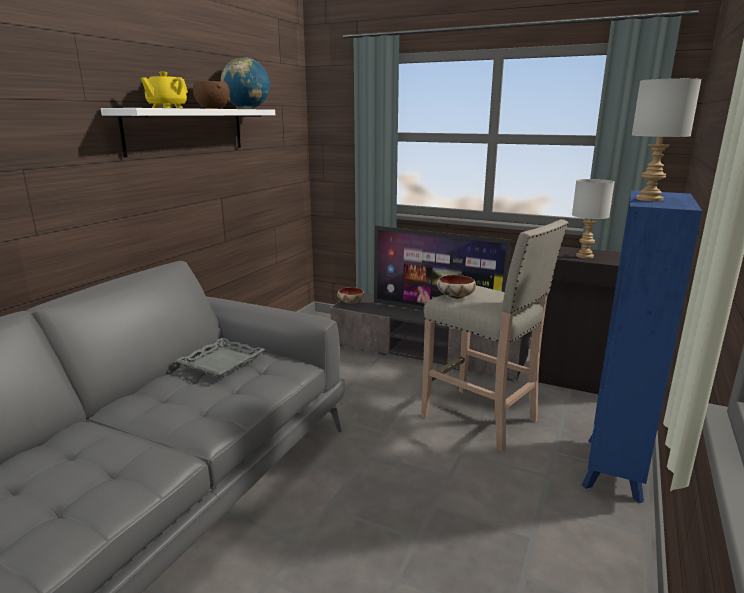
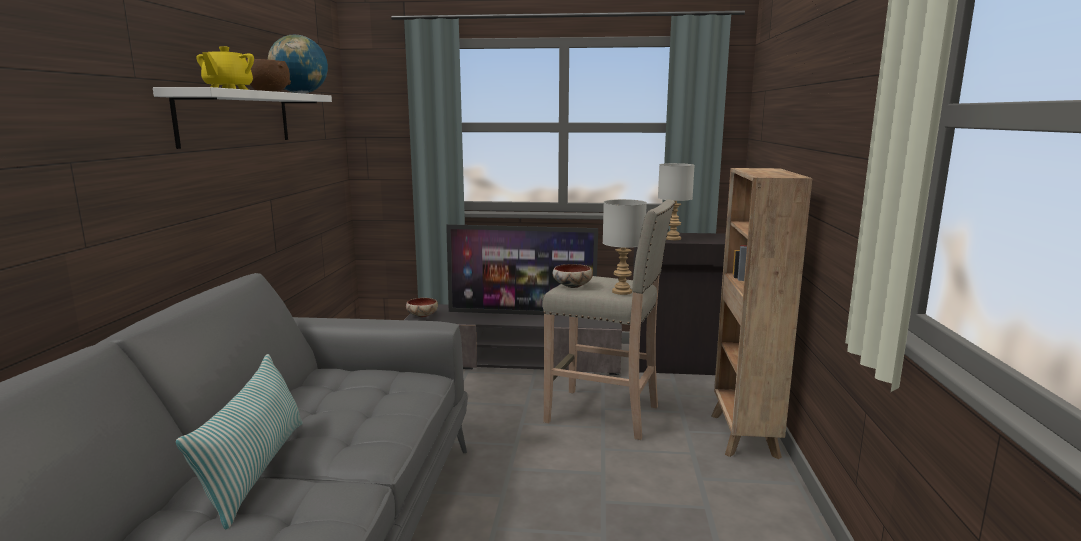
camera: 20 degrees left, 5 degrees down
grey tray [175,338,265,378] -> none
blue bookcase [582,190,702,503] -> brown bookcase [711,168,812,459]
grey table lamp [632,78,702,202] -> grey table lamp moved to [603,199,647,295]
none -> pillow [176,354,303,529]

